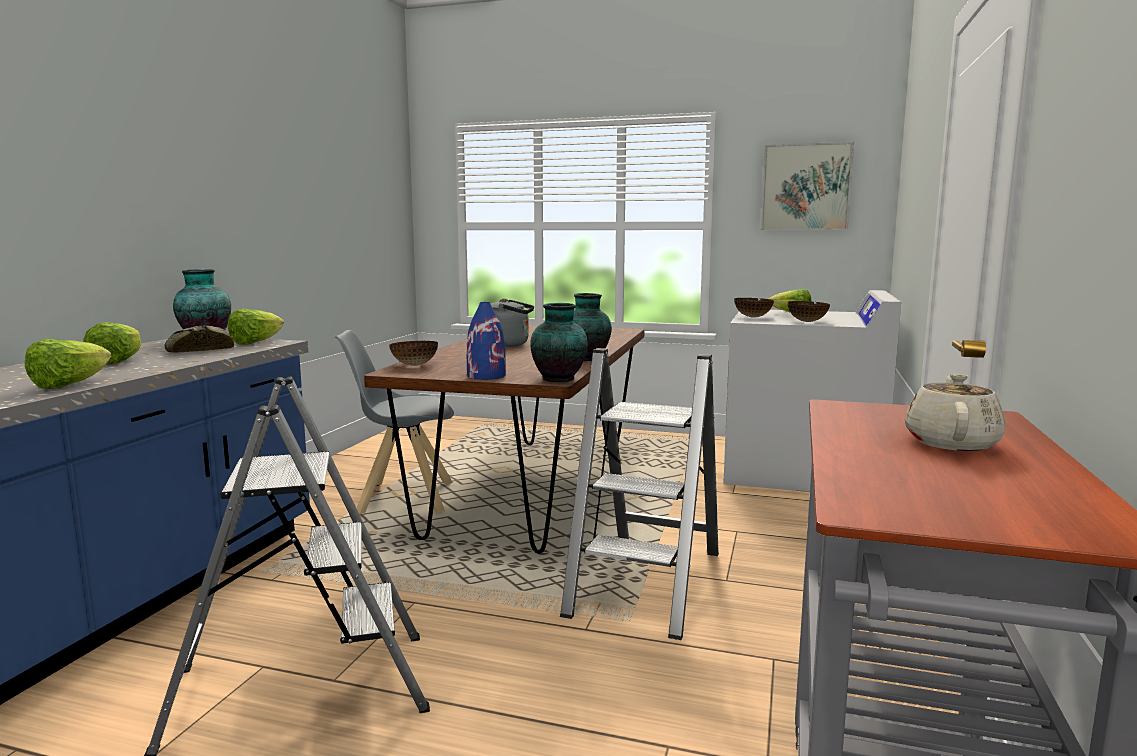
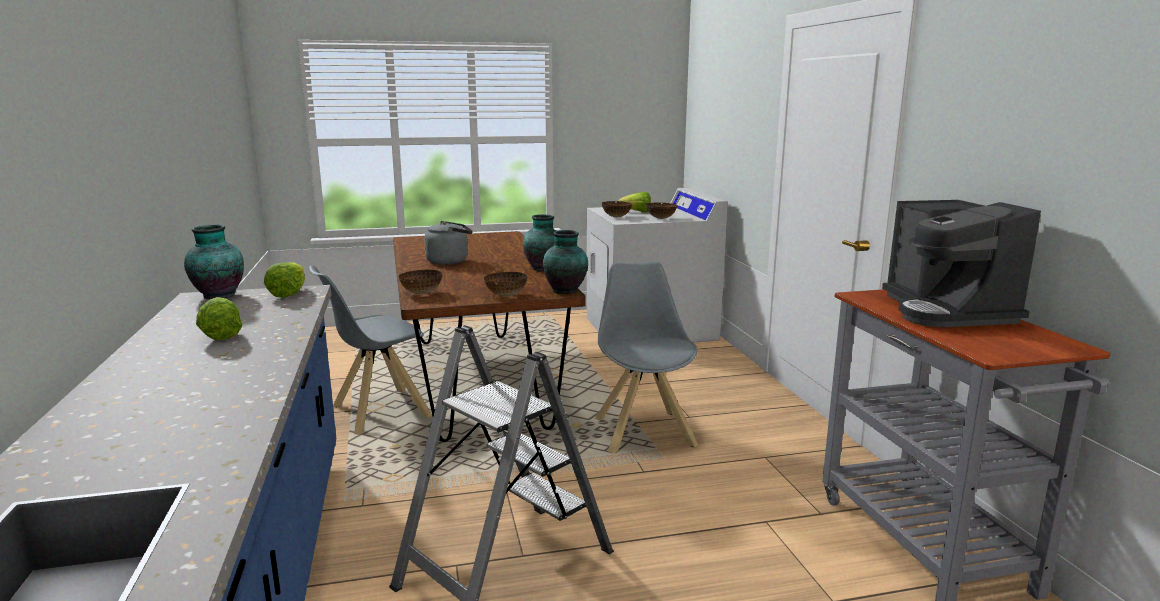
camera: 30 degrees left, 5 degrees up
lettuce [25,339,111,389] -> none
bread [165,325,234,353] -> none
blue vase [467,302,506,380] -> bowl [484,272,527,297]
grey step ladder [560,348,719,640] -> grey chair [595,261,698,454]
picture [761,142,854,230] -> none
beige teapot [905,374,1006,451] -> coffee machine [882,200,1041,327]

